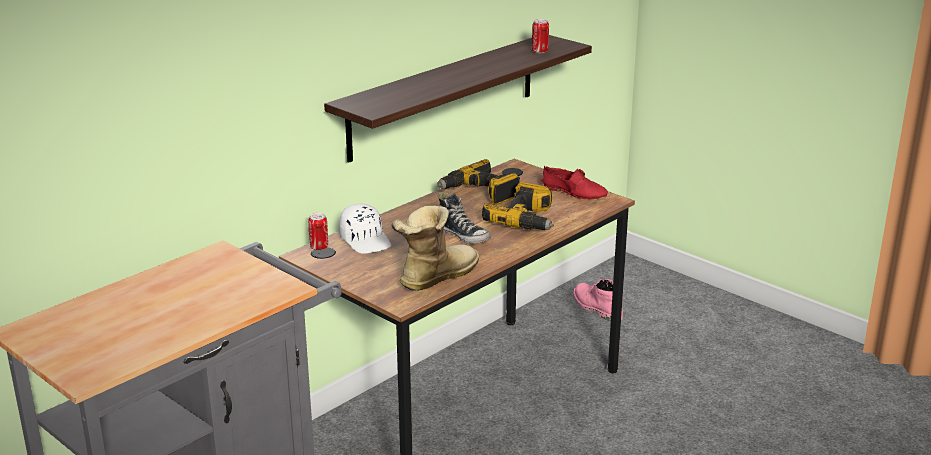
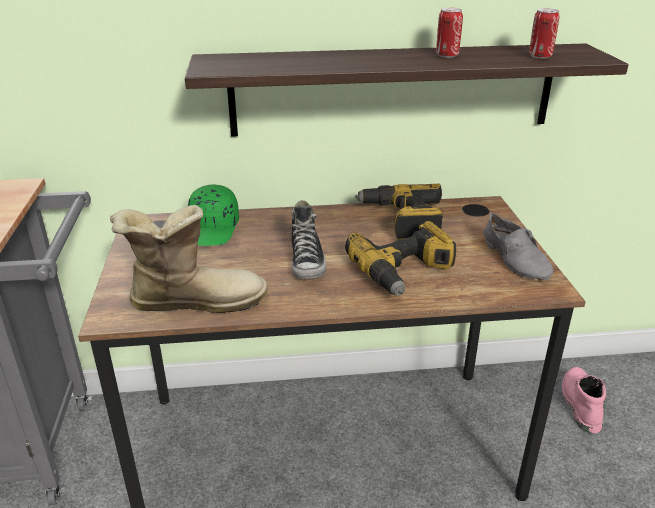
camera: 40 degrees right, 5 degrees up
can [308,213,328,251] -> can moved to [436,8,463,58]
white cap [339,203,391,254] -> green cap [188,184,239,246]
red shoe [541,166,608,200] -> grey shoe [484,212,553,280]

